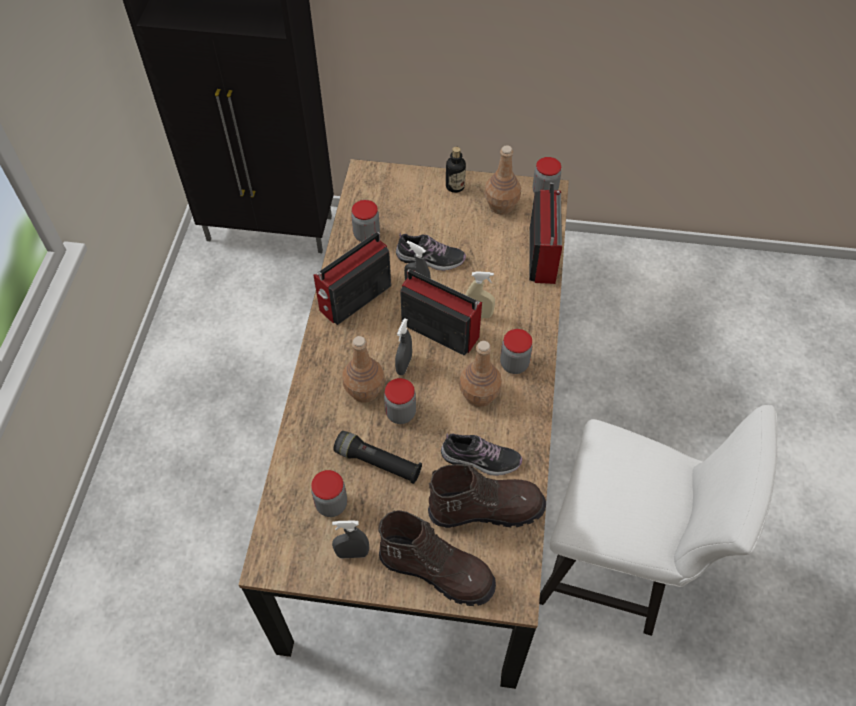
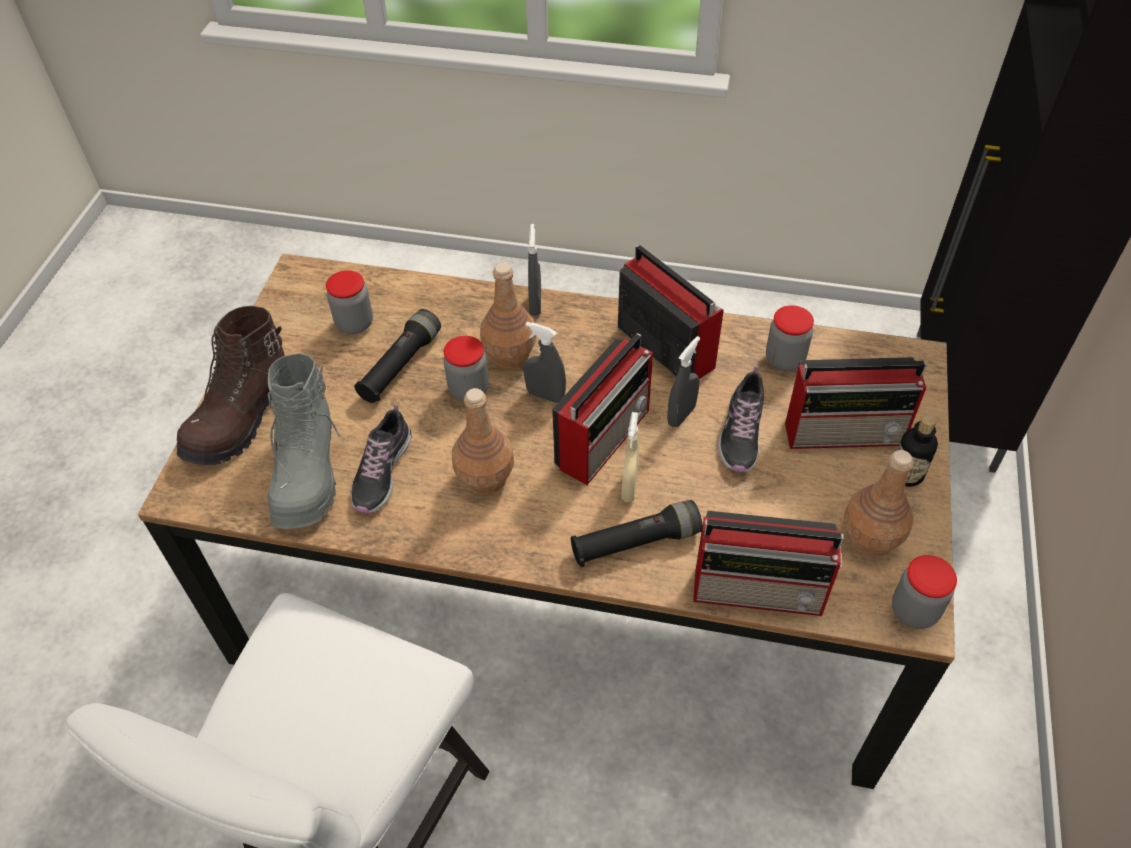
camera: 95 degrees right, 5 degrees down
grey spray bottle [332,521,369,558] -> grey spray bottle moved to [528,224,542,316]
brown boot [428,464,546,528] -> grey boot [268,353,341,529]
jar [500,329,533,374] -> none
none -> black flashlight [571,500,702,567]
none -> radio [785,357,927,449]

